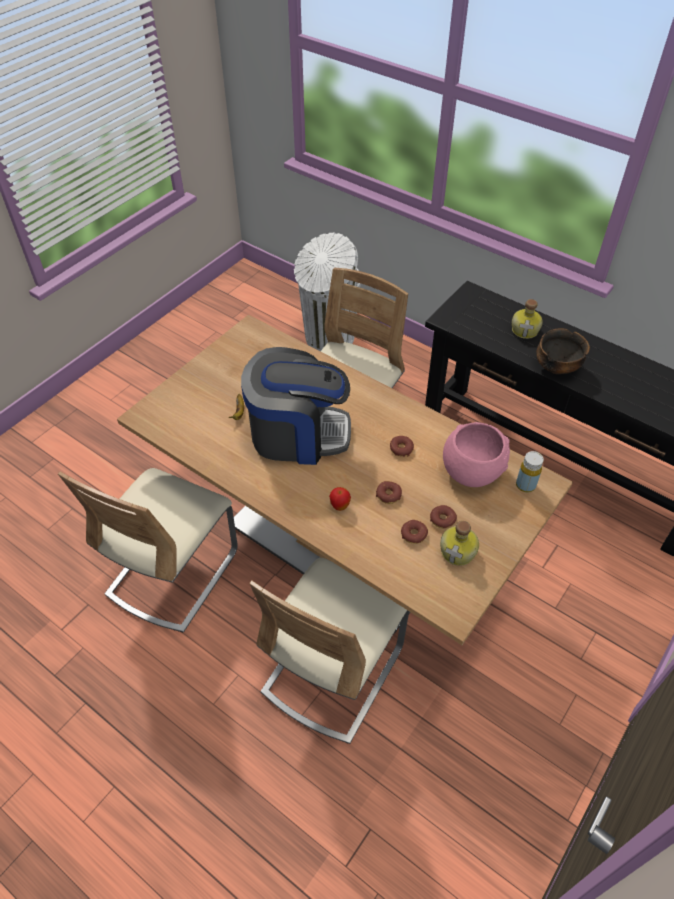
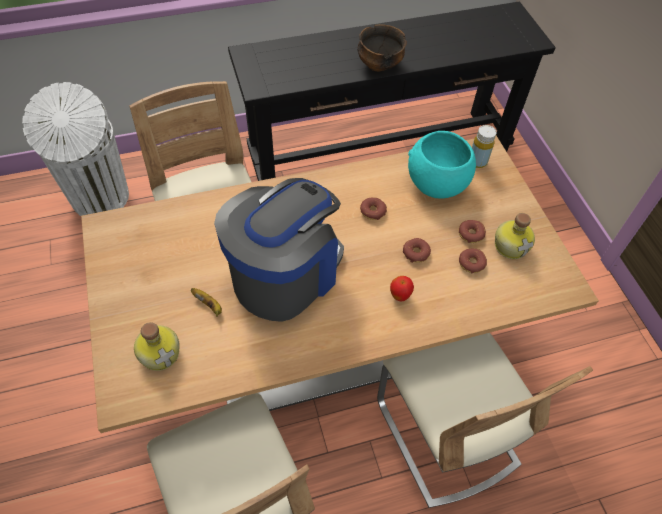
camera: 55 degrees left, 5 degrees up
pink bowl [443,422,510,487] -> turquoise bowl [408,131,476,199]
bottle [512,299,543,339] -> bottle moved to [134,322,179,371]

